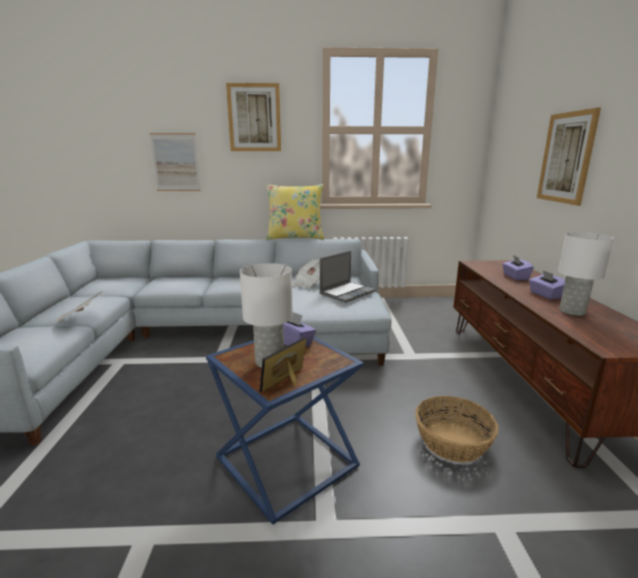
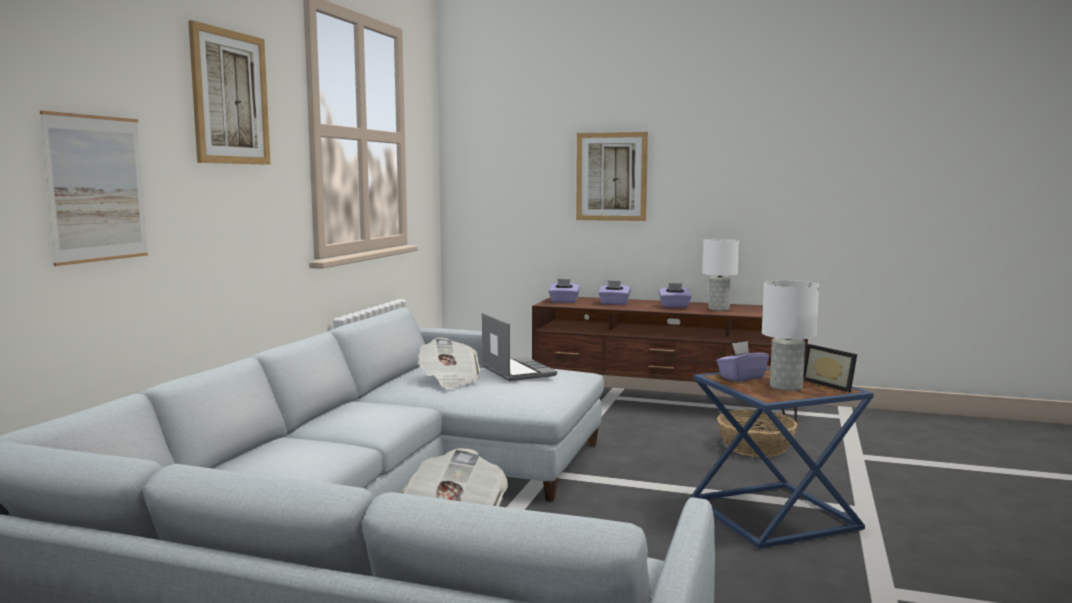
camera: 70 degrees left, 10 degrees down
yellow pillow [266,184,324,240] -> none
none -> purple tissue box [548,279,580,303]

